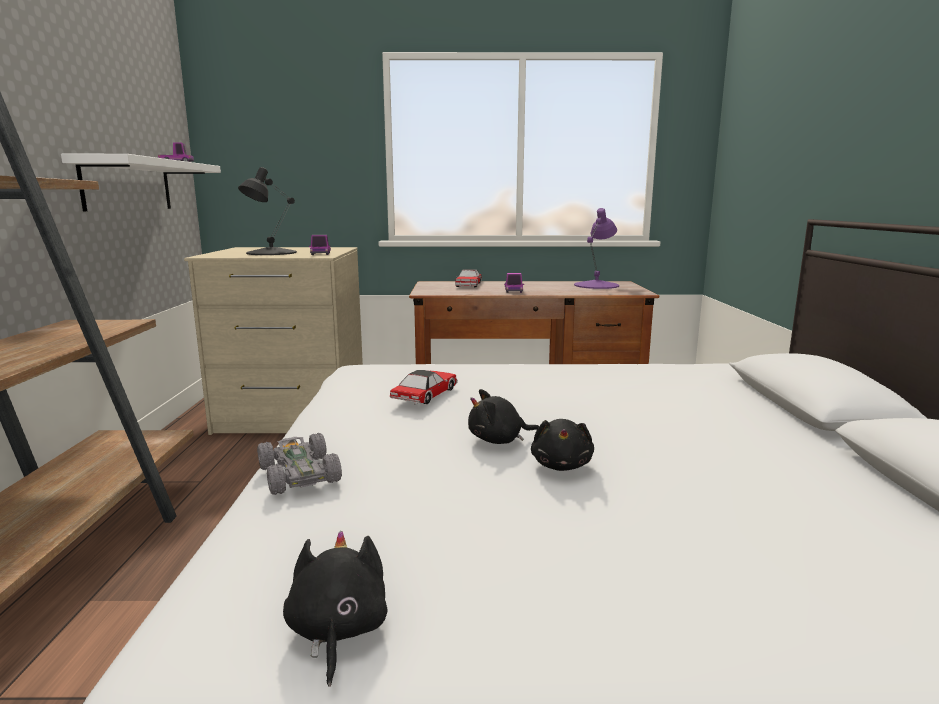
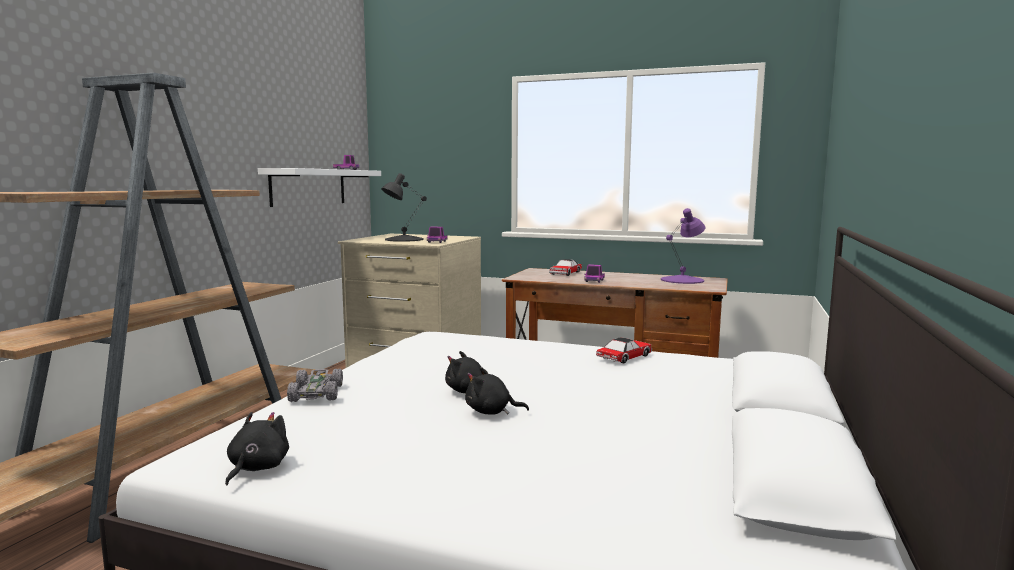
camera: 20 degrees right, 5 degrees down
toy car [390,370,458,404] -> toy car moved to [596,338,652,363]
black plush toy [531,419,594,471] -> black plush toy turned 75 degrees clockwise [465,367,529,415]

